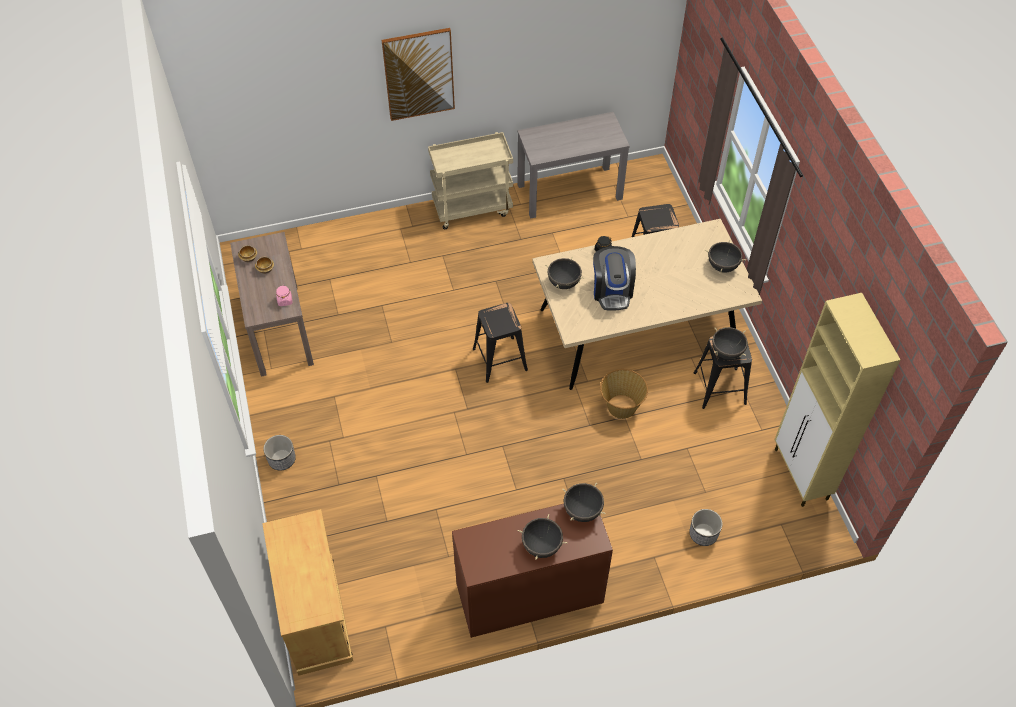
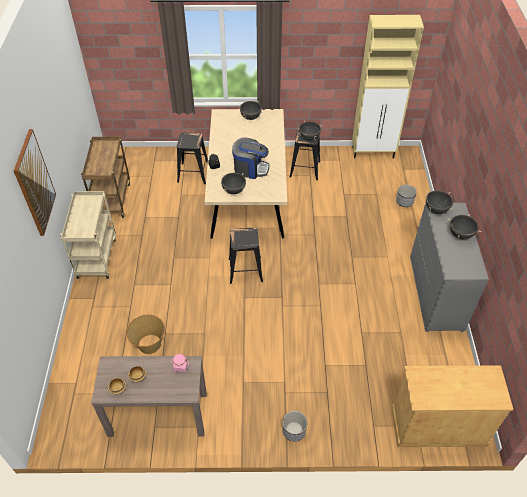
camera: 75 degrees left, 5 degrees down
brown dresser [452,504,613,638] -> grey dresser [410,203,489,332]
grey console table [517,112,630,219] -> brown cart [81,137,130,218]
basket [600,369,648,419] -> basket moved to [126,315,165,354]

